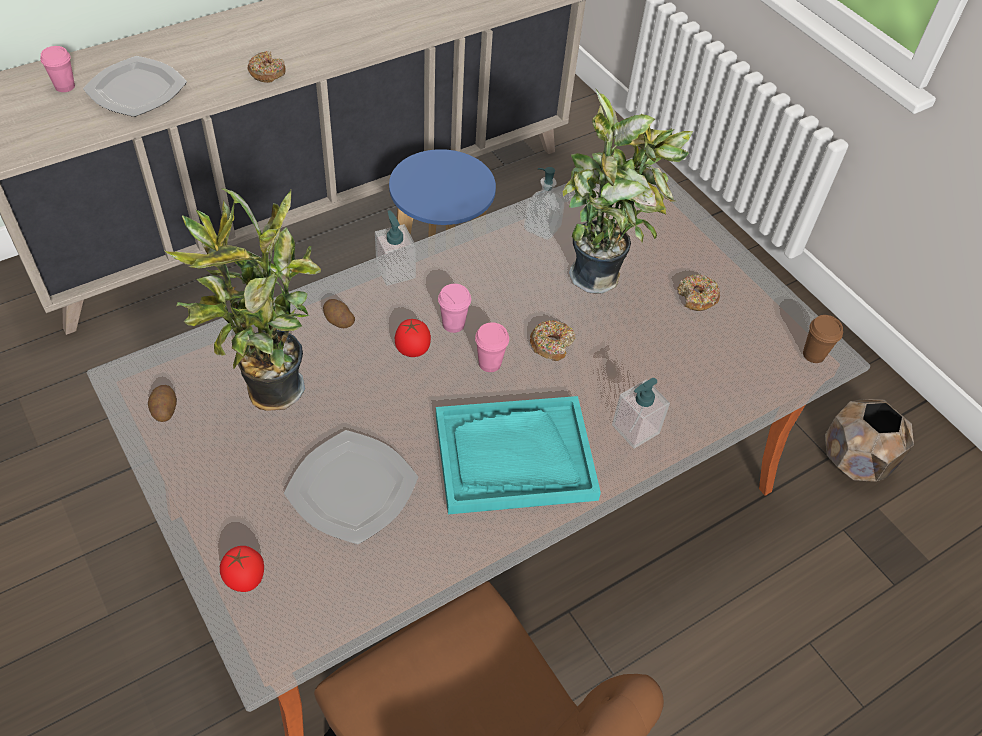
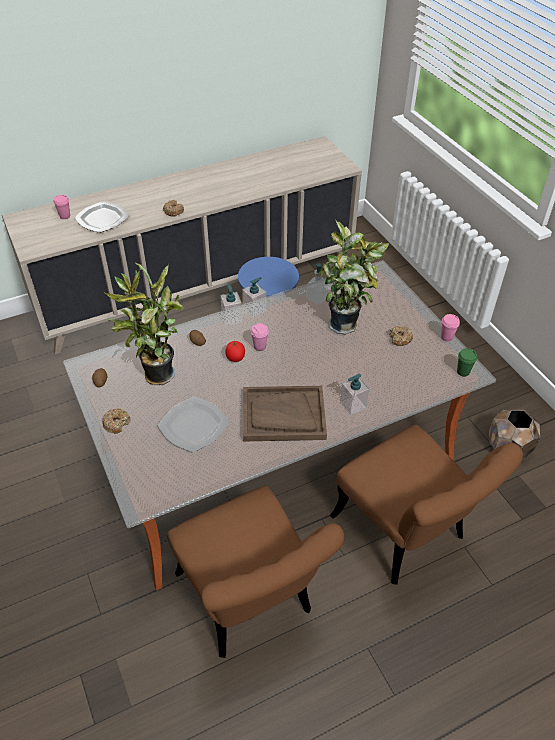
camera: 10 degrees right, 5 degrees down
tomato [220,546,264,592] -> none
turquoise tray [436,396,601,514] -> brown tray [243,386,327,442]
pink cup [475,322,509,372] -> pink cup moved to [441,314,460,341]
donut [530,320,575,361] -> donut moved to [103,408,131,434]
brown cup [803,315,843,363] -> green cup [457,348,477,377]
none -> soap dispenser [242,277,267,318]
none -> brown chair [330,425,523,584]

